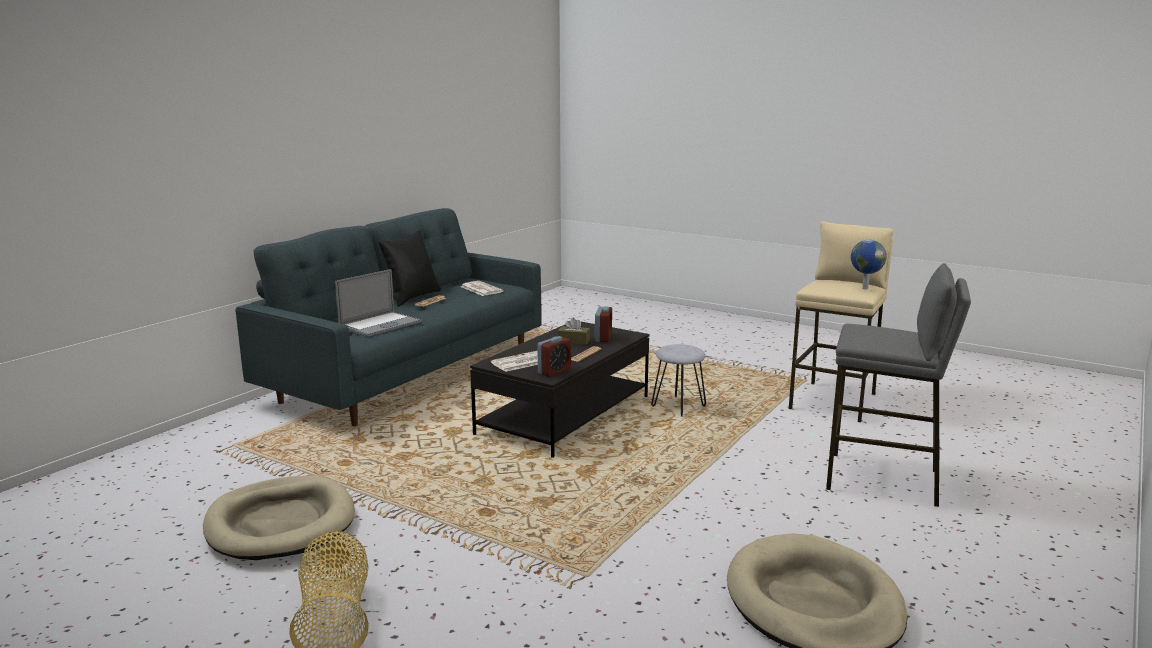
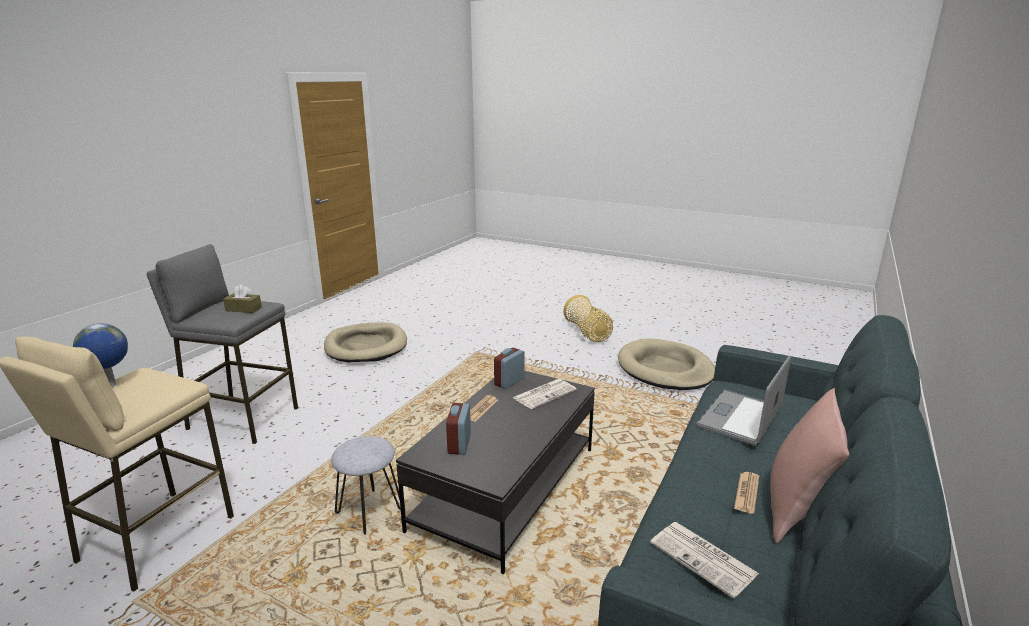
camera: 175 degrees right, 5 degrees up
black pillow [378,230,441,307] -> pink pillow [770,388,849,543]
brown tissue box [558,318,590,345] -> brown tissue box moved to [223,284,262,313]

